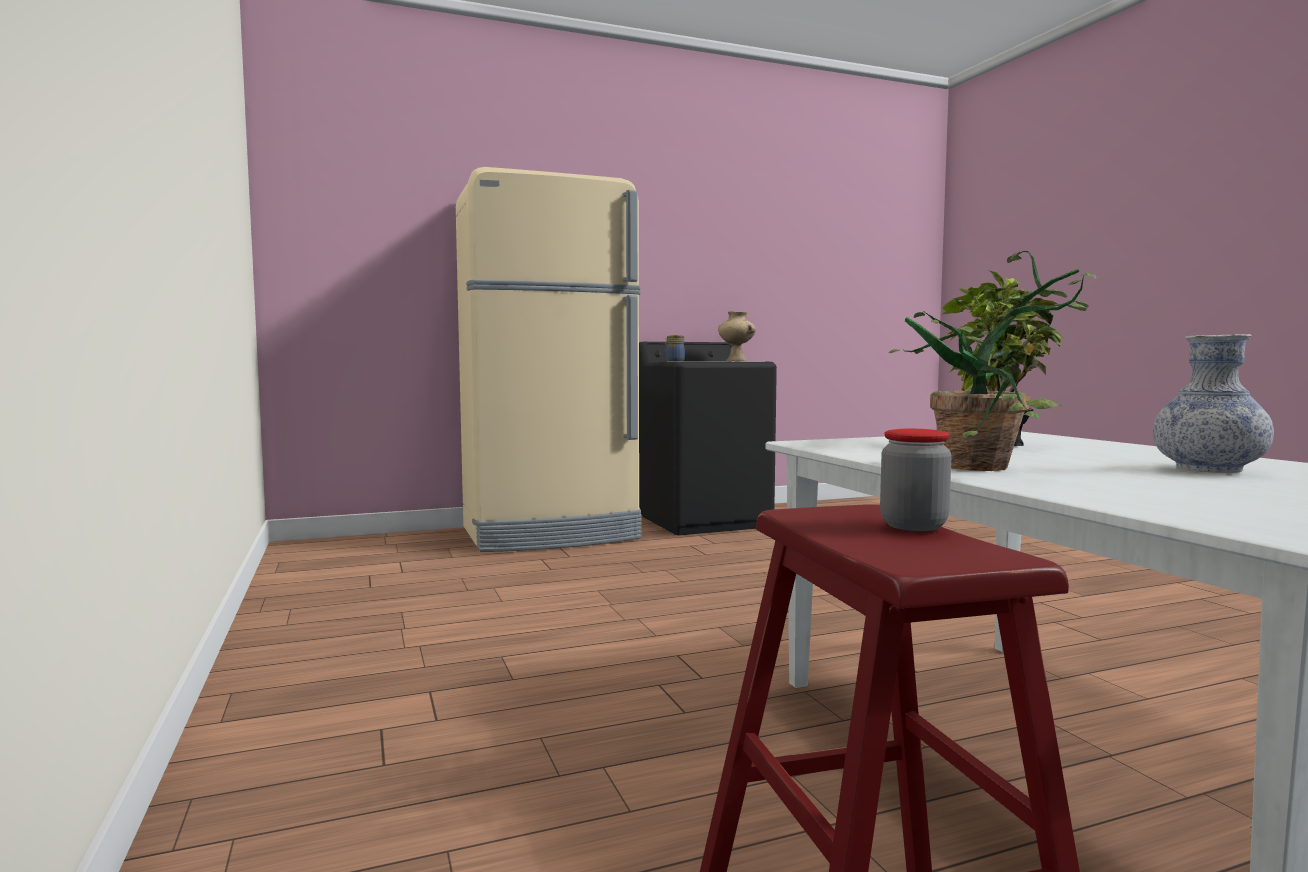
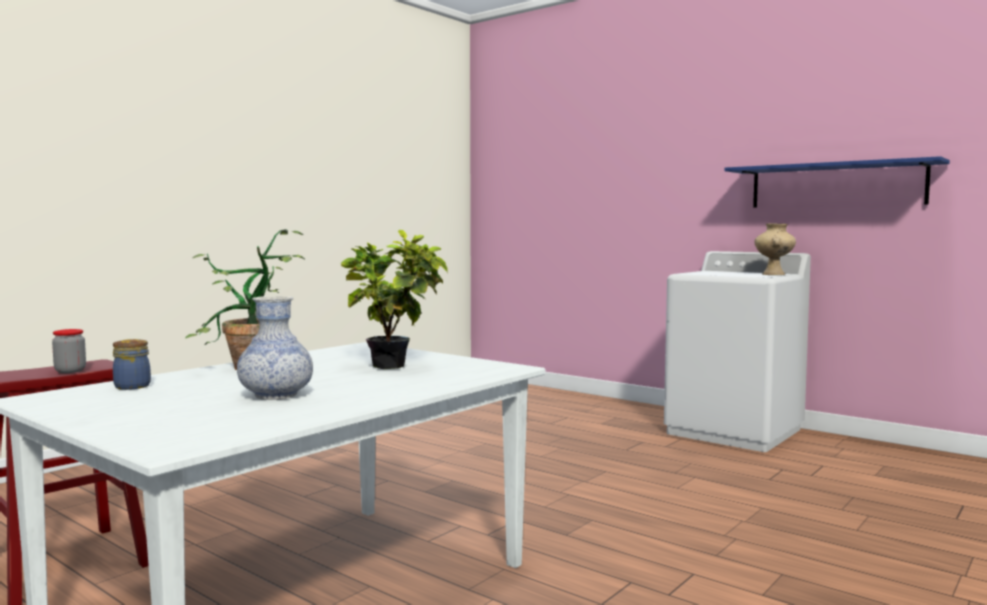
camera: 60 degrees right, 0 degrees up
beige fridge [456,167,642,552] -> none
black washing machine [639,342,777,535] -> white washing machine [664,251,811,452]
jar [664,335,685,361] -> jar moved to [113,339,151,390]
none -> blue shelf [724,156,950,207]

